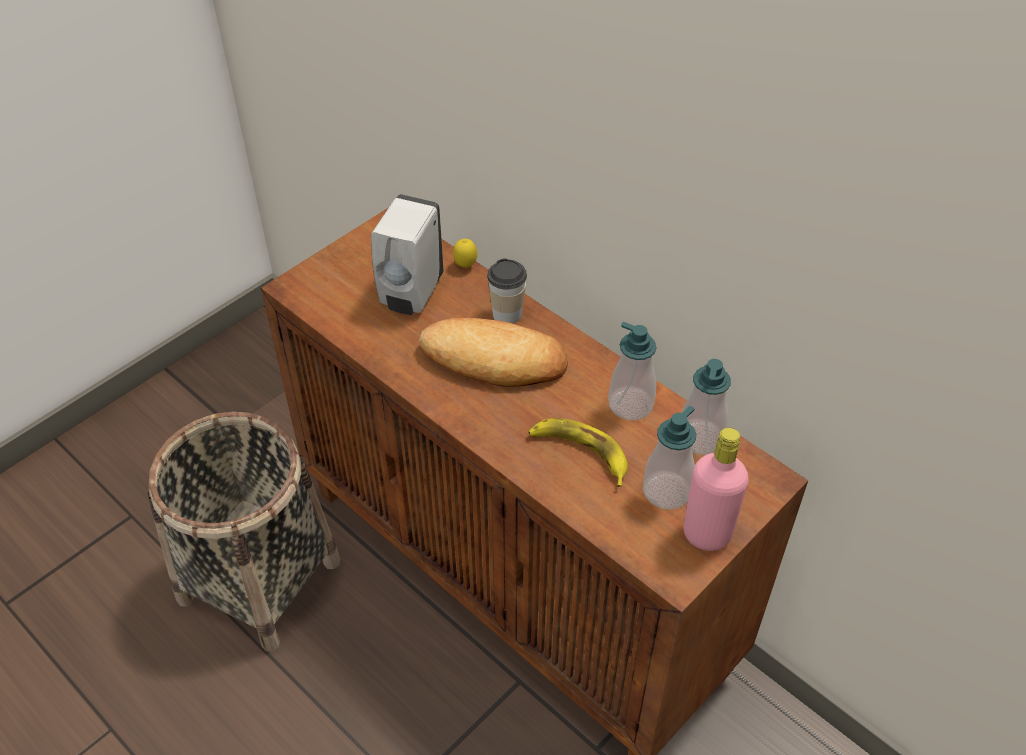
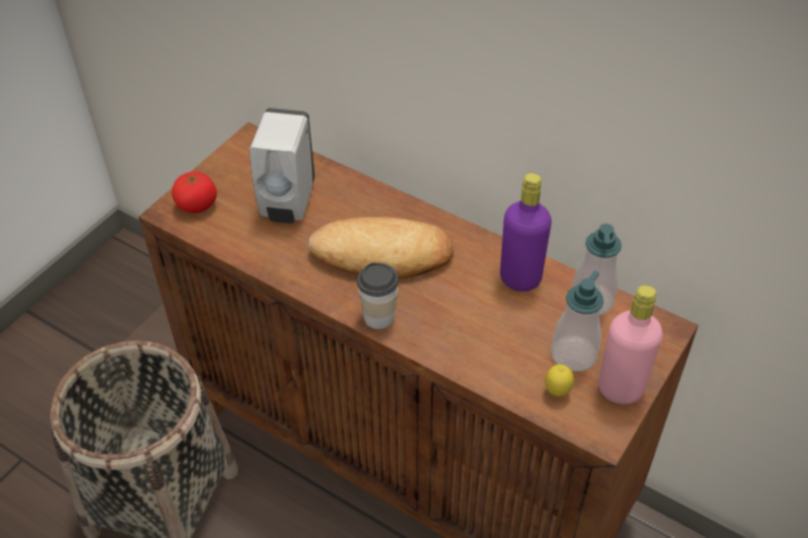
camera: 10 degrees left, 0 degrees up
lemon [453,239,477,267] -> lemon moved to [545,364,574,397]
cup [487,258,527,324] -> cup moved to [357,263,399,329]
banana [528,418,628,487] -> none
soap dispenser [608,322,656,420] -> purple bottle [500,173,552,291]
none -> tomato [172,171,217,213]

